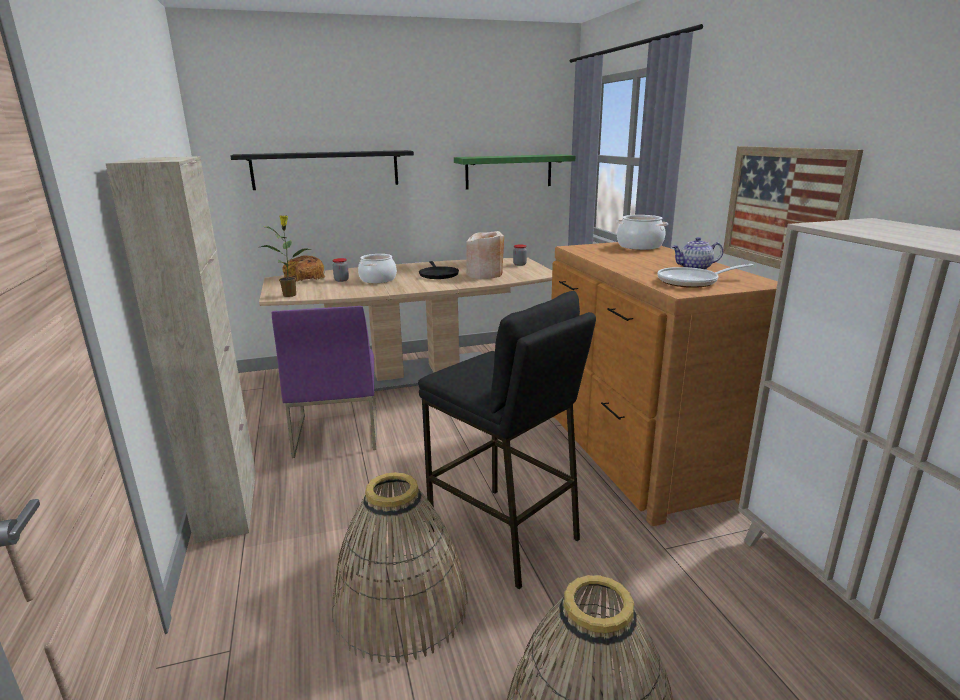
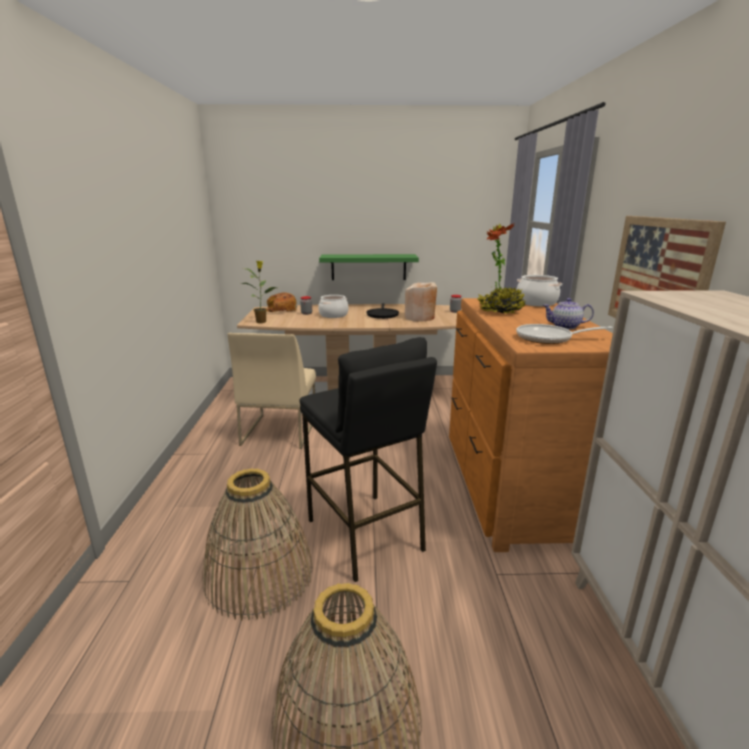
camera: 15 degrees right, 0 degrees up
beige cabinet [106,156,256,543] -> none
black shelf [231,150,414,190] -> none
purple chair [272,306,376,458] -> beige chair [228,333,316,449]
green shelf [454,154,575,190] -> green shelf moved to [319,254,419,280]
none -> potted plant [477,223,526,314]

